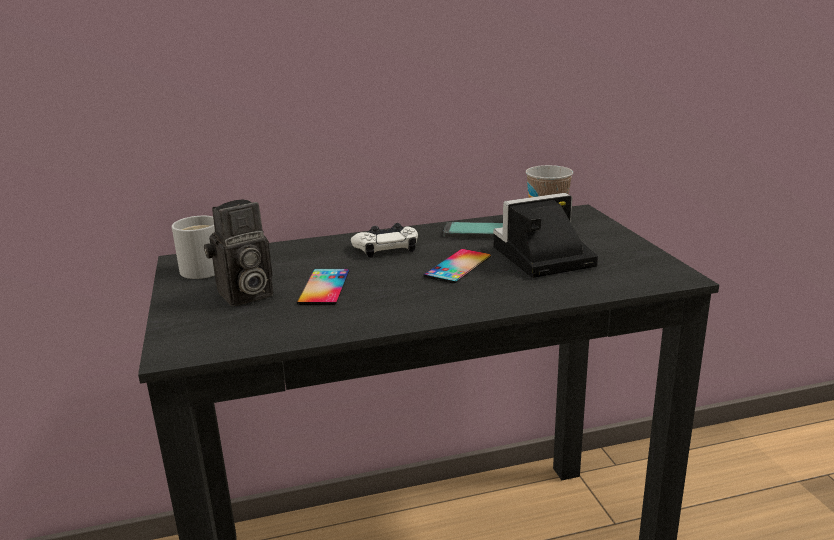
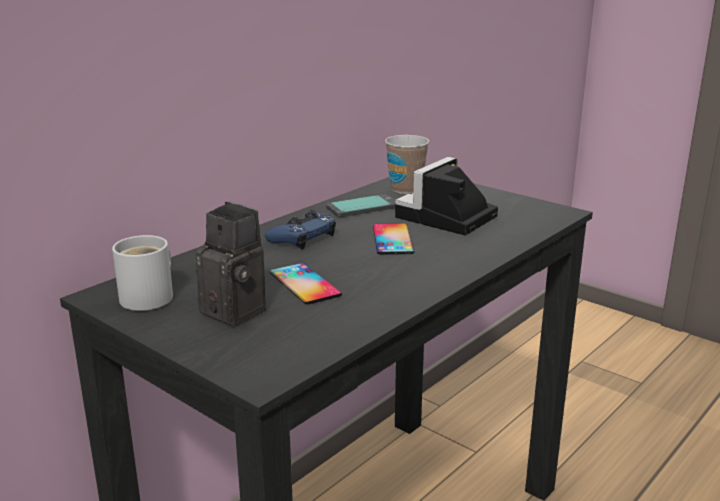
camera: 35 degrees left, 0 degrees up
camera [204,200,273,306] -> camera turned 75 degrees counterclockwise [196,201,266,327]
white game controller [351,223,418,258] -> blue game controller [265,210,336,249]

